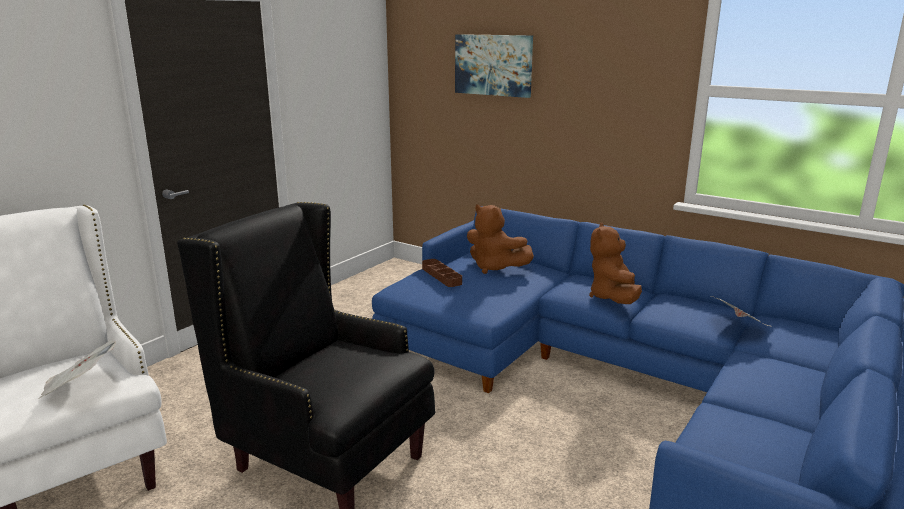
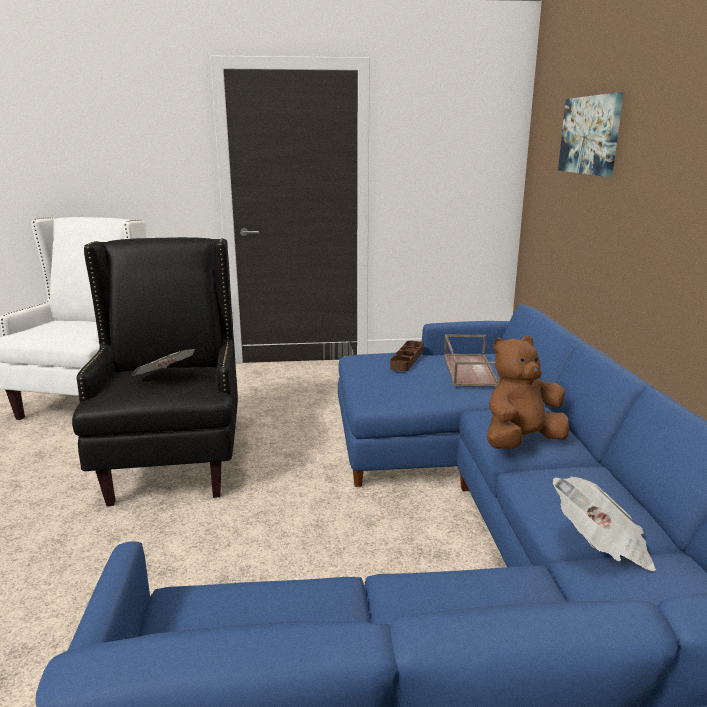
camera: 50 degrees right, 0 degrees up
newspaper [38,339,116,399] -> newspaper moved to [132,349,196,376]
brown plush toy [467,204,534,274] -> brown tray [444,334,500,386]

